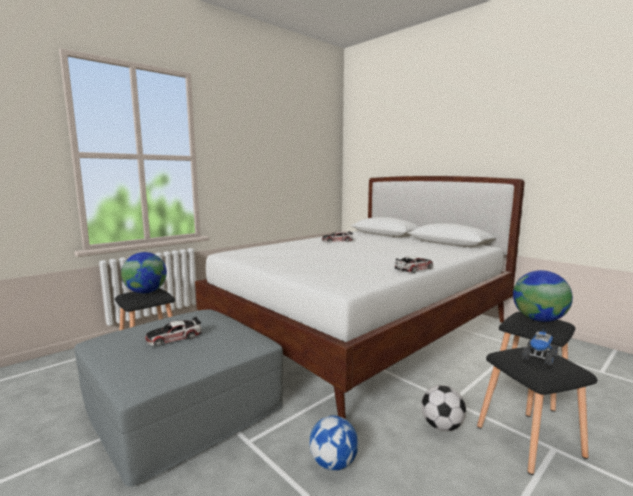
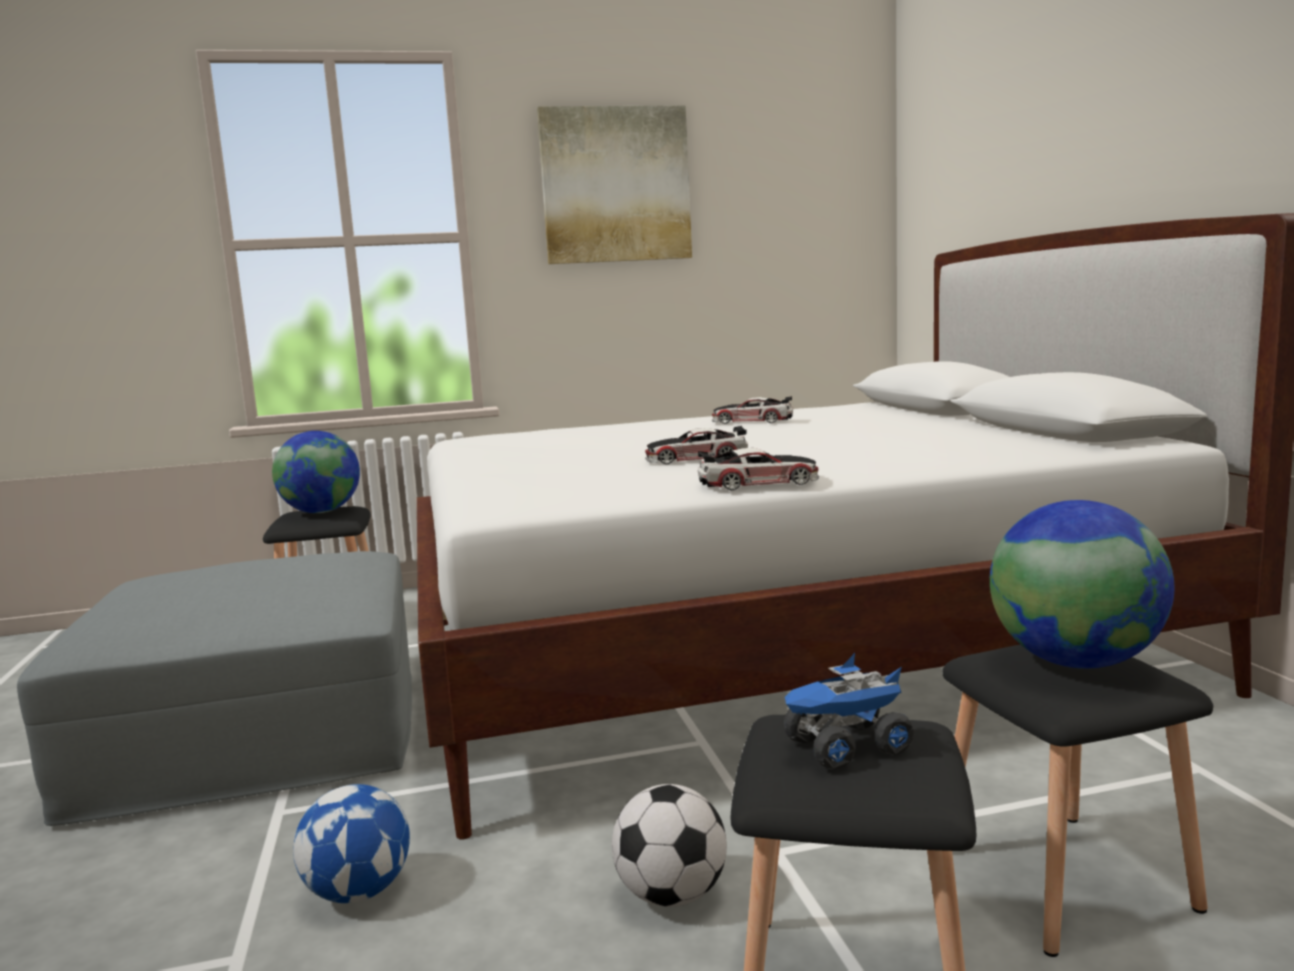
camera: 30 degrees right, 0 degrees up
toy car [145,317,202,346] -> toy car moved to [645,426,748,464]
none -> picture [537,105,692,264]

